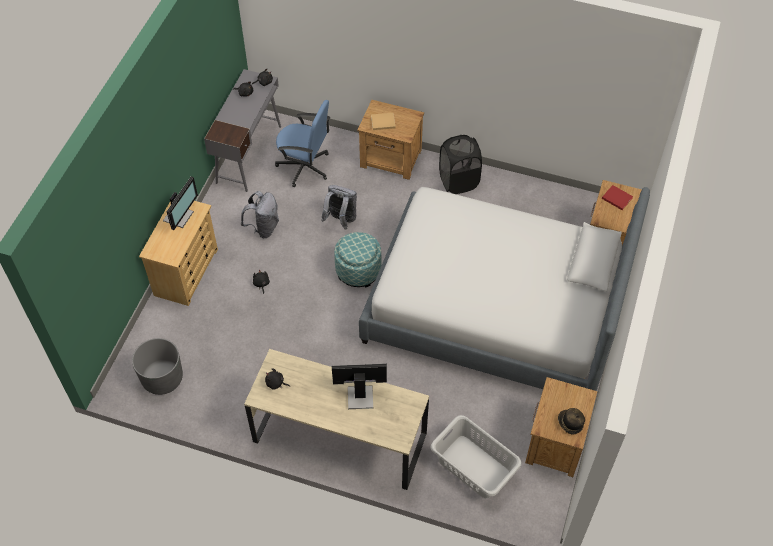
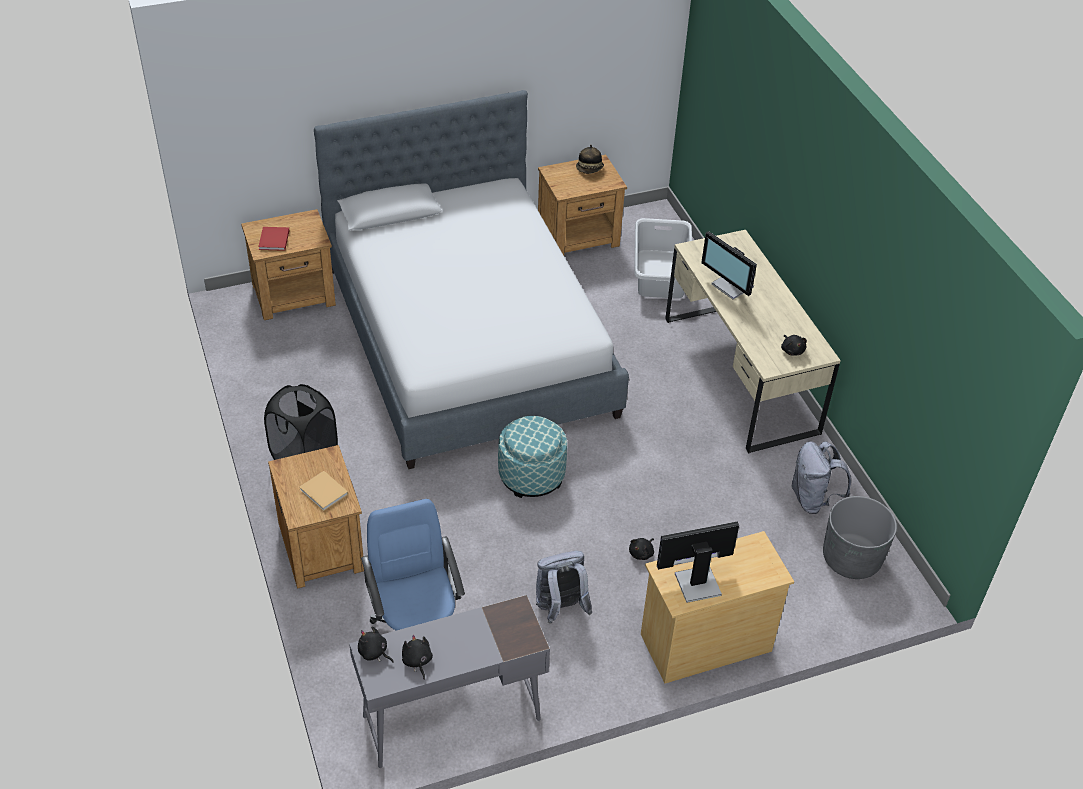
camera: 130 degrees left, 10 degrees down
grey backpack [321,185,357,230] -> grey backpack moved to [791,441,851,514]

